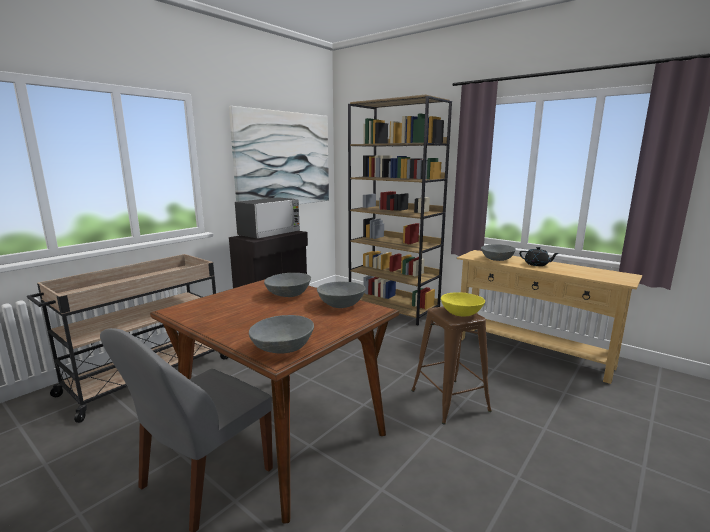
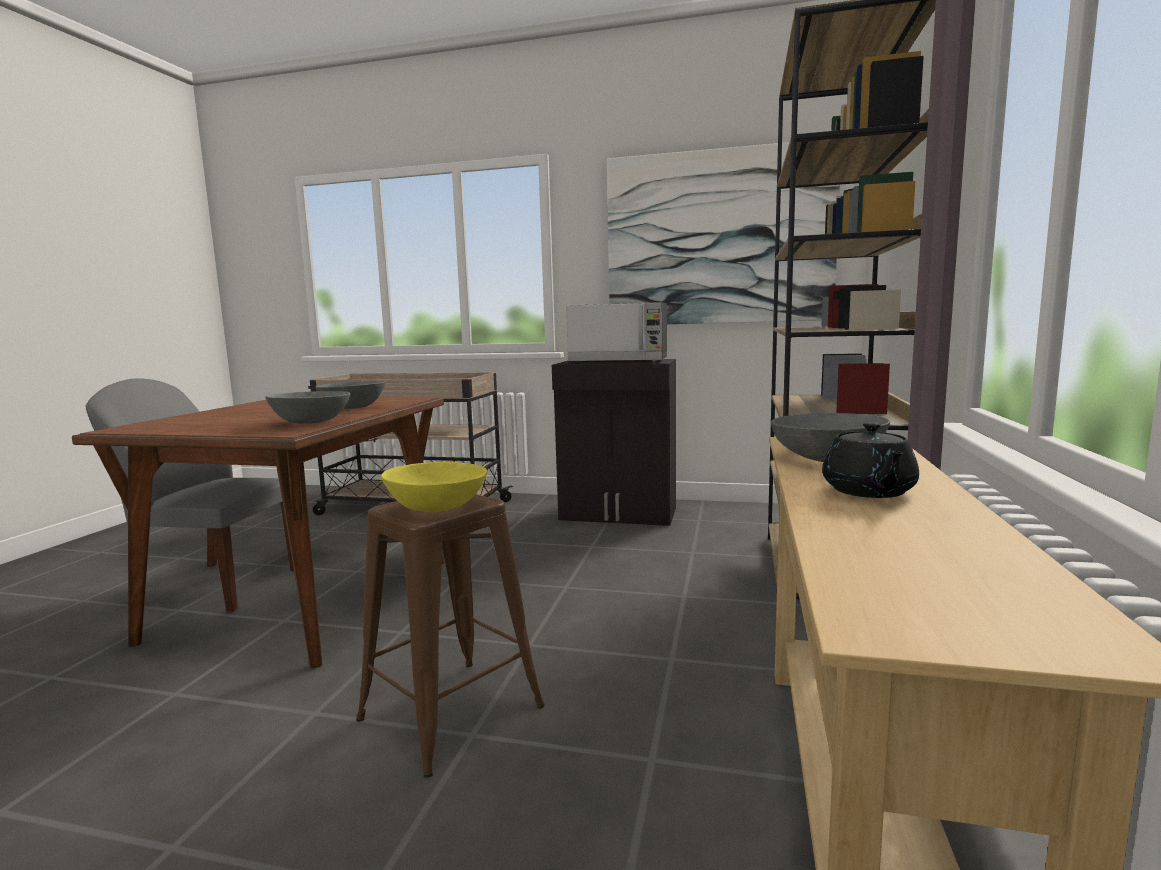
camera: 65 degrees right, 5 degrees down
grey bowl [249,315,314,354] -> none

